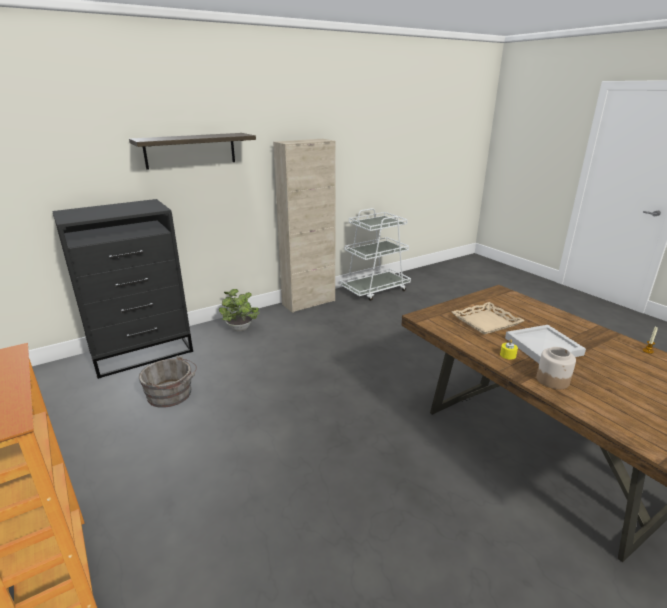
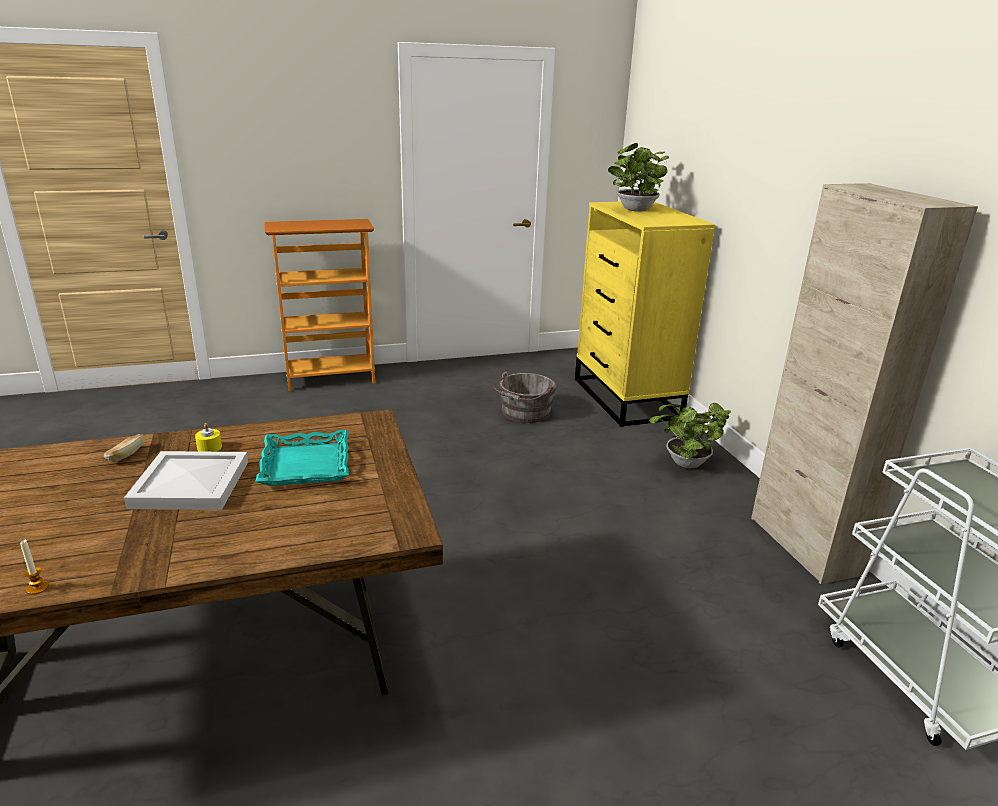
camera: 105 degrees right, 0 degrees up
black dresser [52,199,193,379] -> yellow dresser [575,202,715,427]
shelf [129,133,256,170] -> none
beige tray [452,302,525,335] -> turquoise tray [255,430,349,486]
jar [536,347,576,389] -> bread [104,434,144,461]
none -> potted plant [608,143,669,212]

